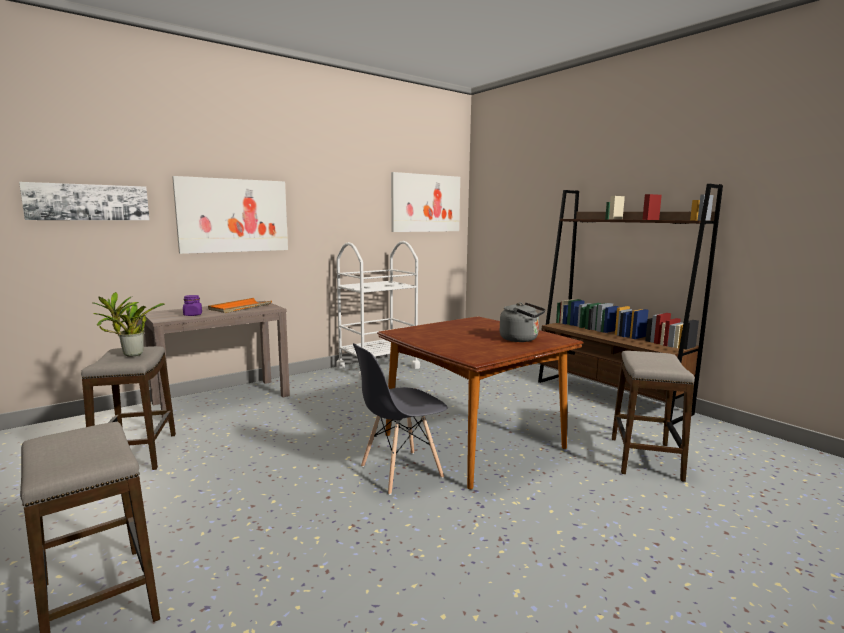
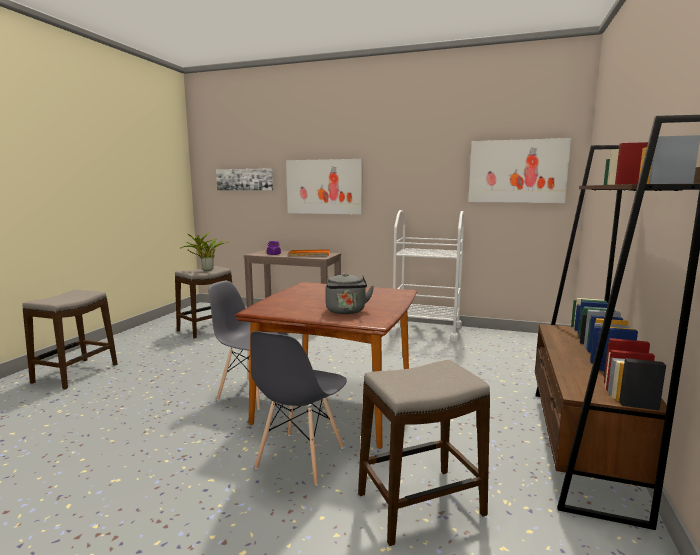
camera: 55 degrees right, 0 degrees up
none -> grey chair [250,331,347,486]

